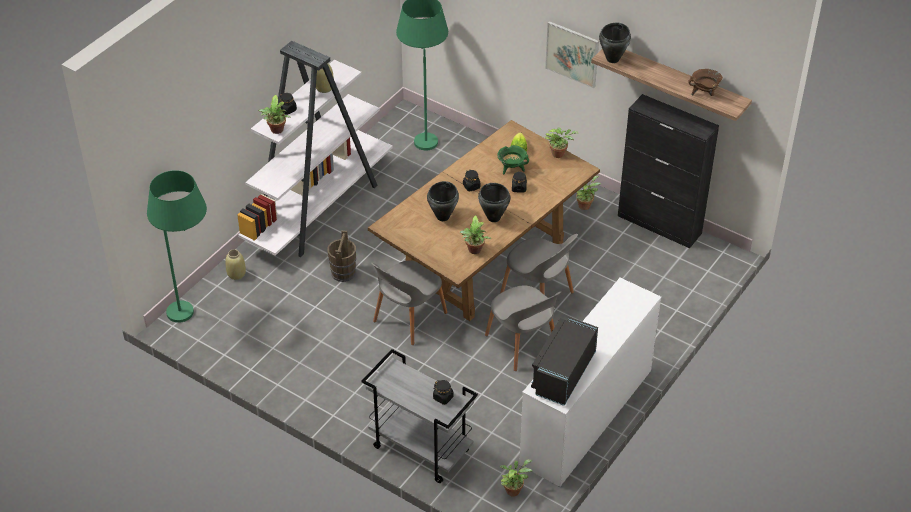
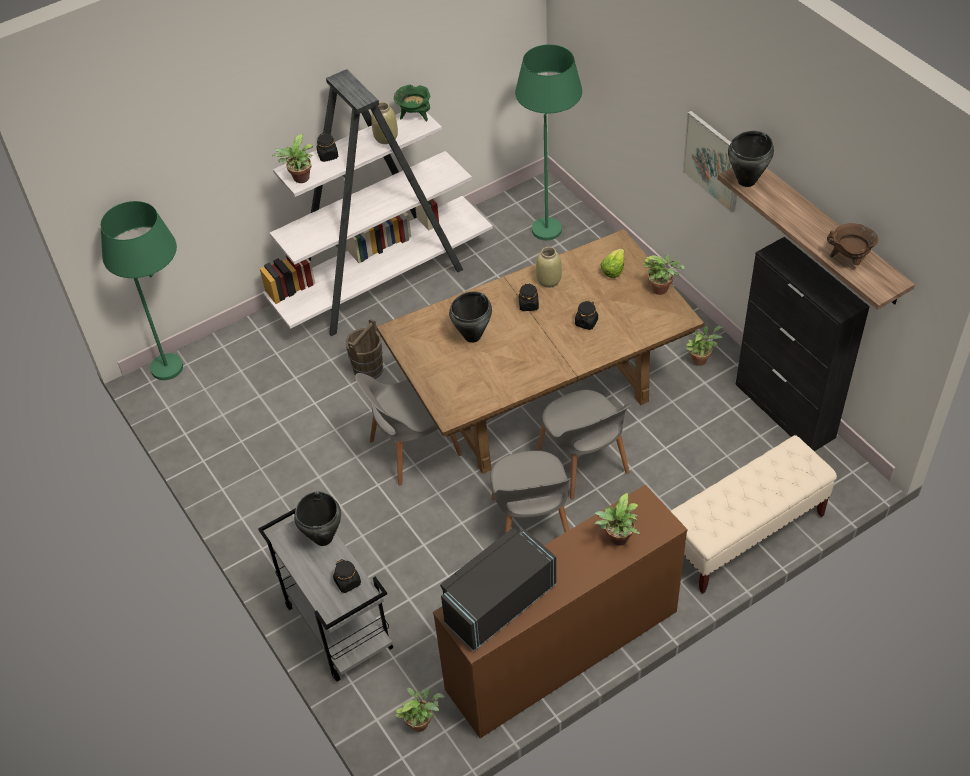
camera: 25 degrees right, 5 degrees up
beige vase [225,249,246,280] -> beige vase moved to [536,247,562,288]
potted plant [459,215,491,254] -> potted plant moved to [594,493,640,545]
black cooking pot [478,183,511,222] -> black cooking pot moved to [294,491,341,546]
green cooking pot [497,145,529,174] -> green cooking pot moved to [394,85,430,121]
white dresser [519,278,661,487] -> brown dresser [433,485,688,738]
none -> beige bench [671,435,837,594]

